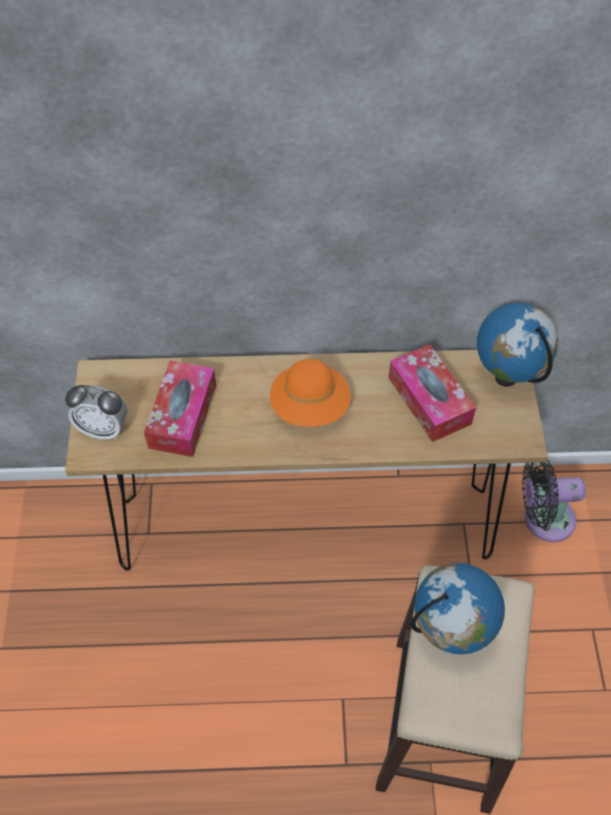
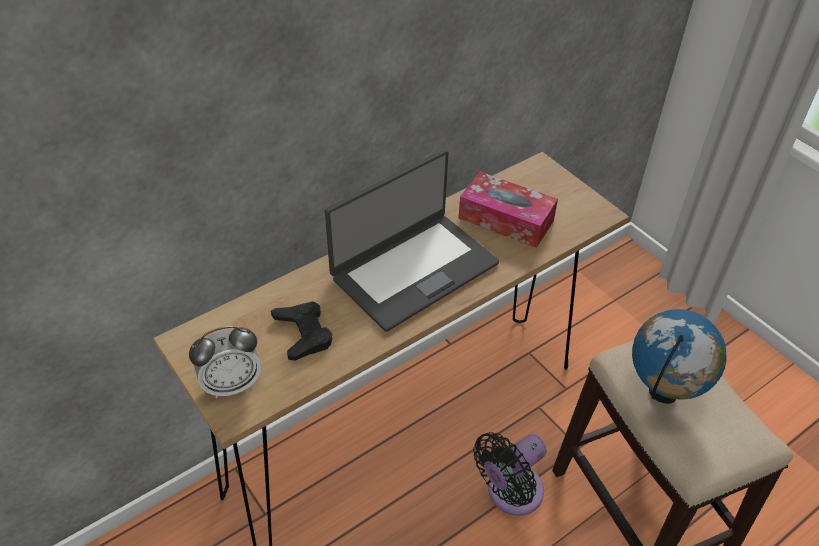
camera: 35 degrees left, 10 degrees down
tissue box [144,360,216,457] -> black game controller [271,301,333,361]
orange hat [270,359,350,427] -> laptop [325,150,499,332]
globe [477,303,558,386] -> none
black fan [522,460,586,542] -> black fan moved to [473,432,547,516]

